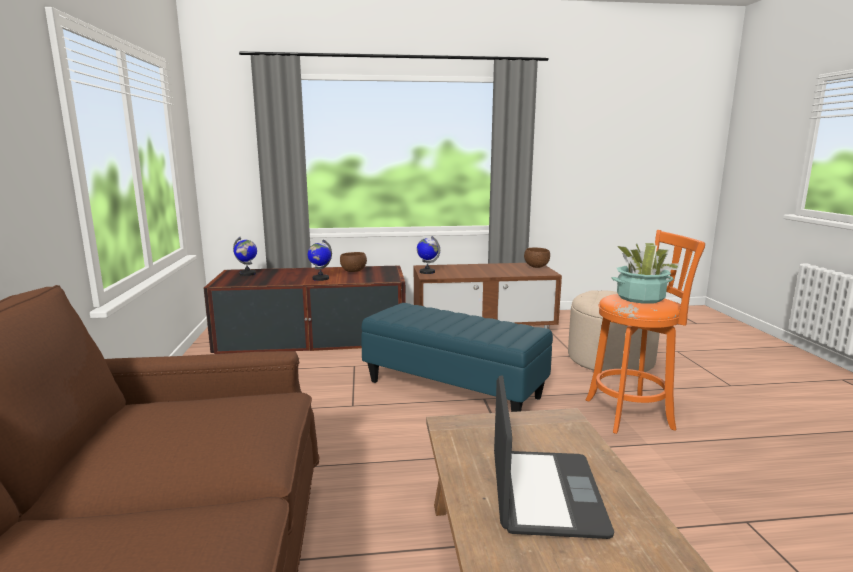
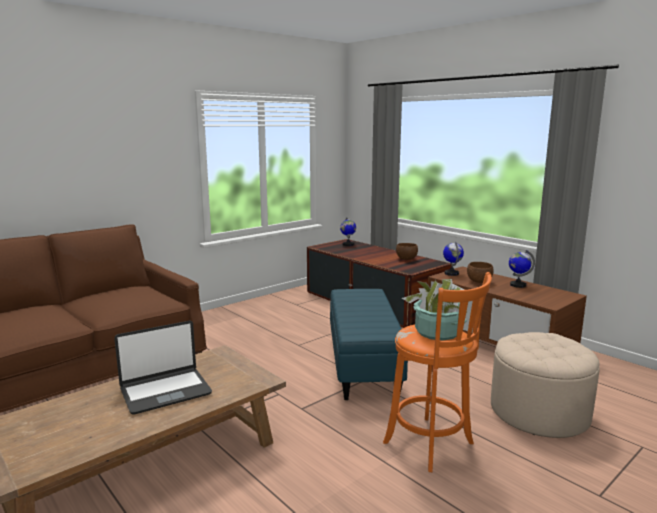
camera: 55 degrees right, 0 degrees up
globe [308,239,332,281] -> globe moved to [509,250,535,288]
brown bowl [524,248,550,268] -> brown bowl moved to [467,262,494,283]

